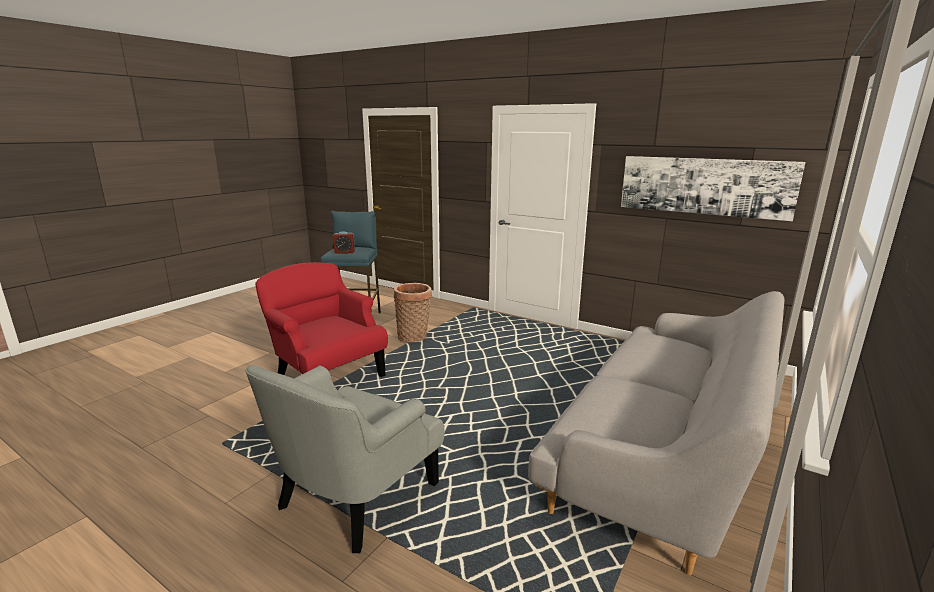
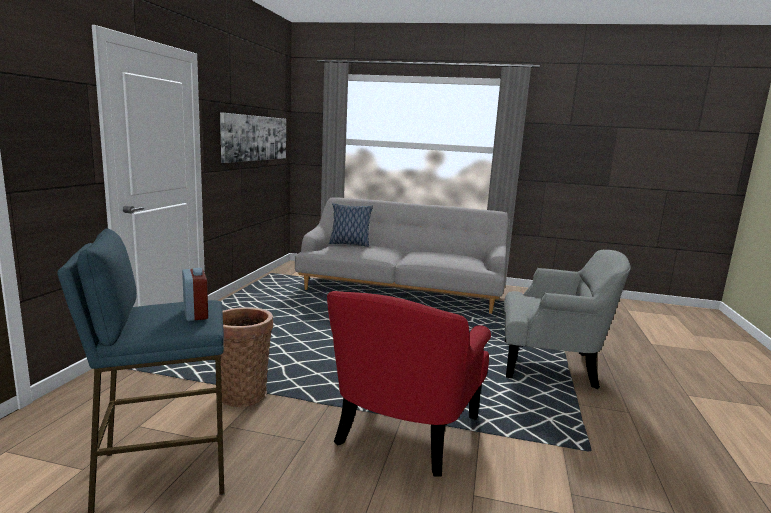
camera: 110 degrees left, 5 degrees down
none -> pillow [329,203,373,247]

